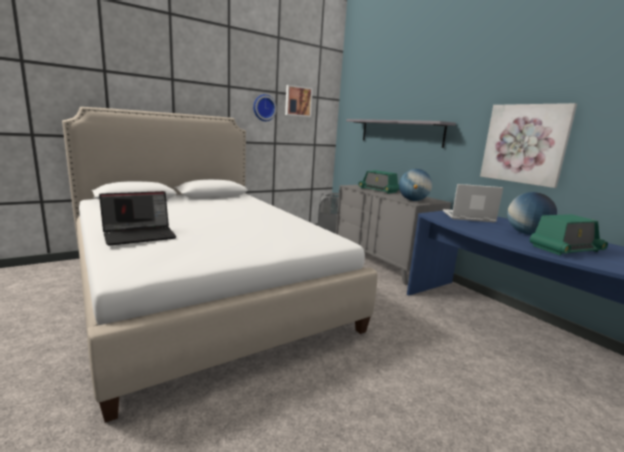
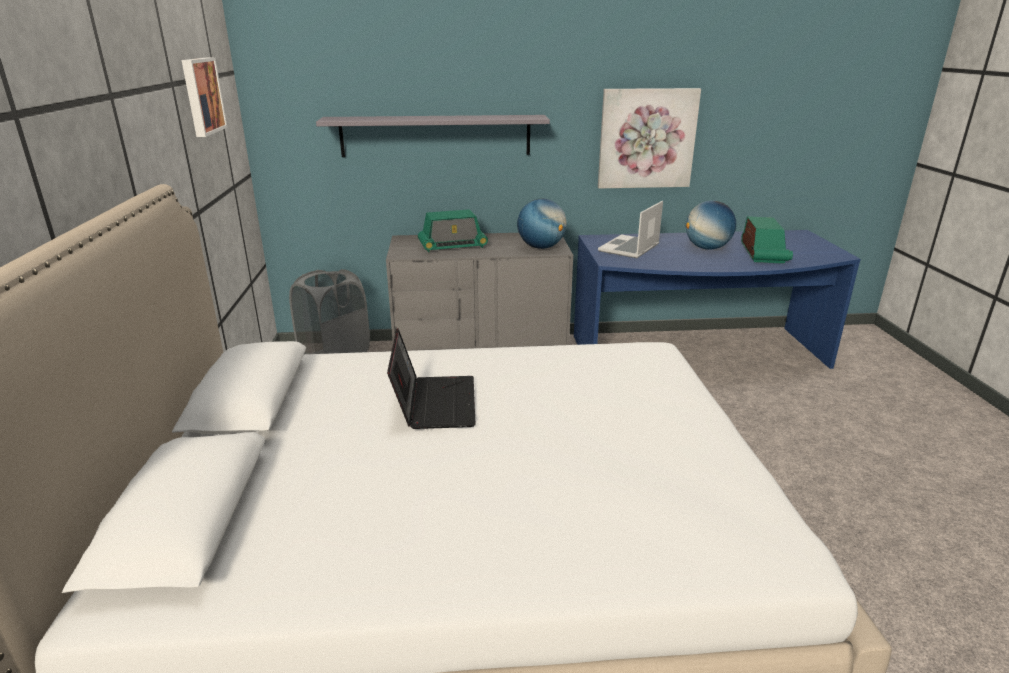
camera: 60 degrees left, 10 degrees up
laptop [99,191,177,246] -> laptop moved to [387,328,475,429]
wall clock [253,94,277,121] -> none

